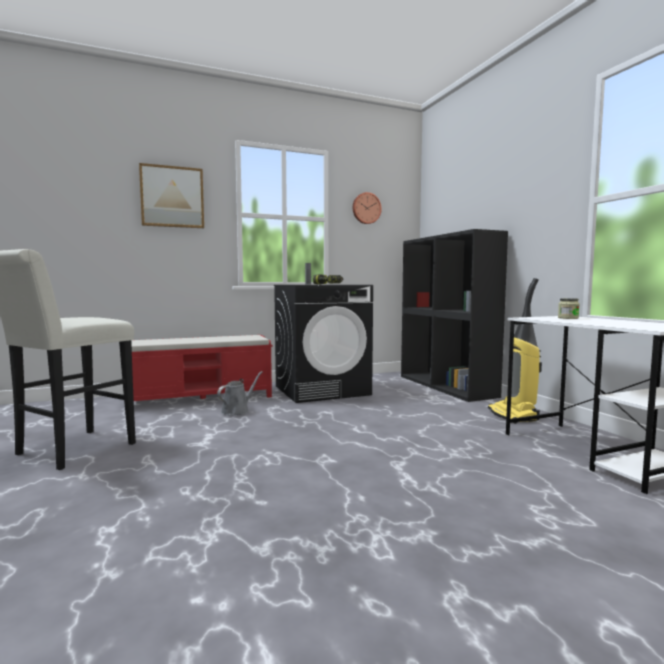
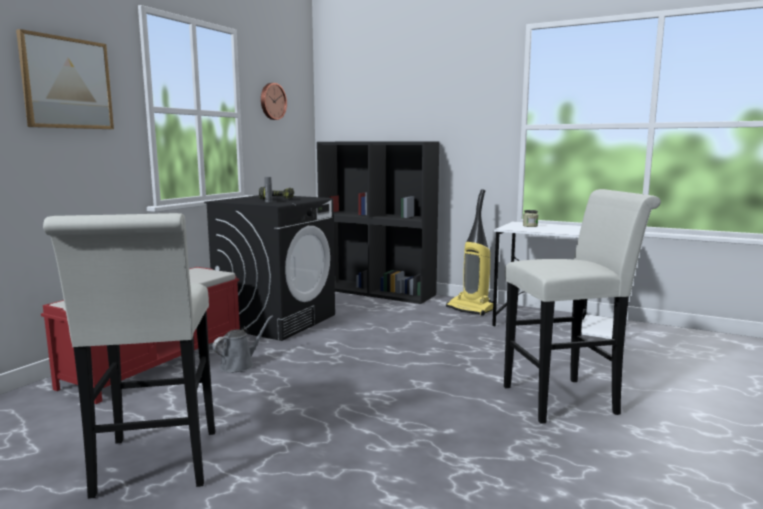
camera: 40 degrees left, 5 degrees up
grey watering can [217,371,262,416] -> grey watering can turned 45 degrees clockwise [213,316,273,373]
none -> white stool [504,189,661,424]

